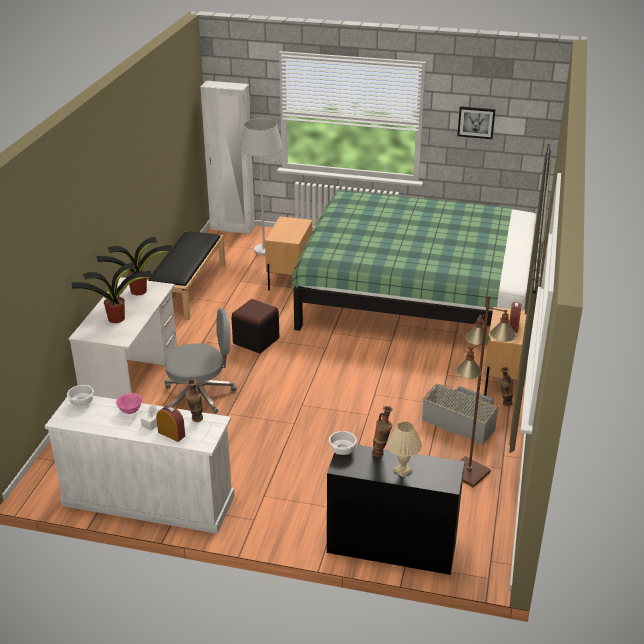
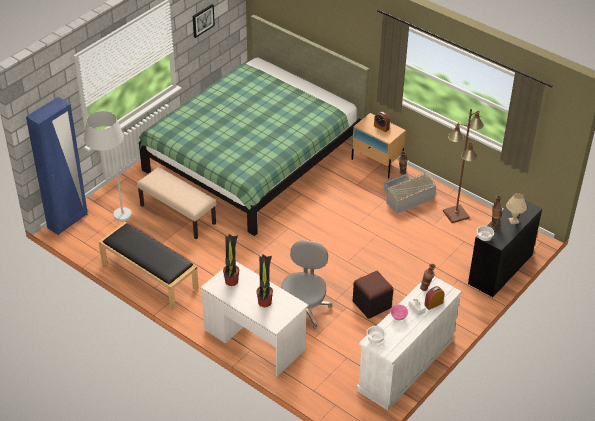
camera: 65 degrees left, 10 degrees up
white wardrobe [200,81,255,234] -> blue wardrobe [26,97,87,235]
black ottoman [231,299,279,354] -> black ottoman moved to [353,271,393,319]
beige nightstand [265,216,312,290] -> beige bench [137,167,217,239]

